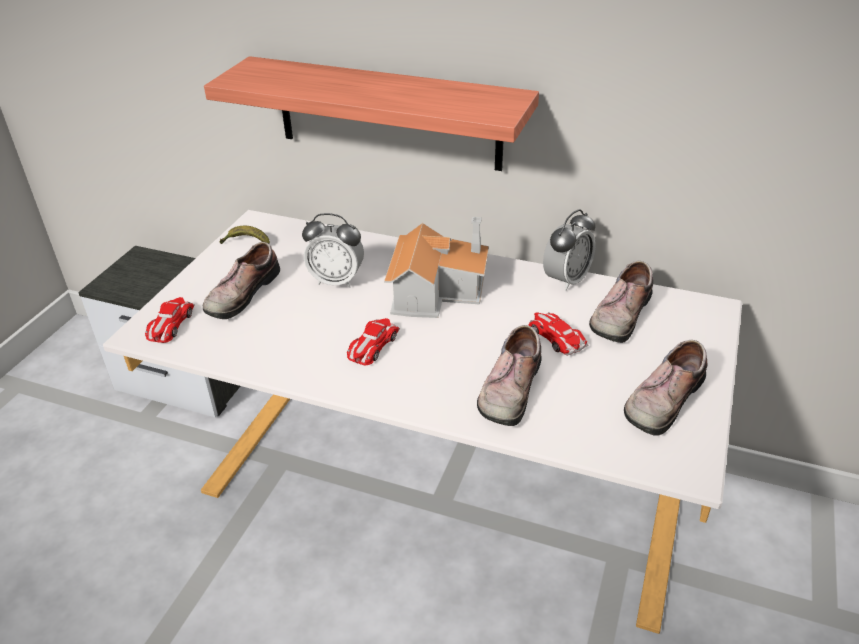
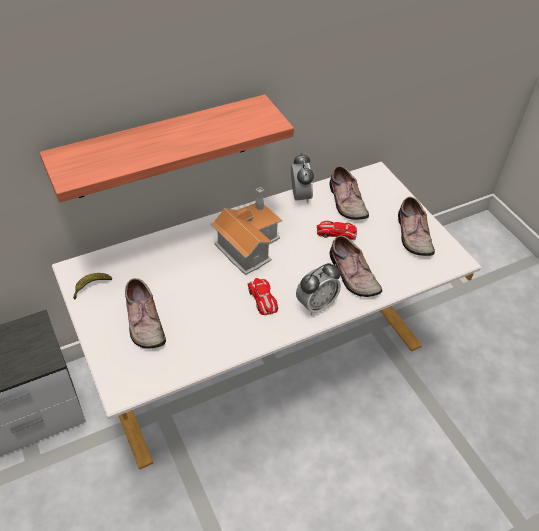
camera: 50 degrees left, 10 degrees up
toy car [145,297,195,343] -> none
alarm clock [302,213,364,288] -> alarm clock moved to [296,263,341,315]

